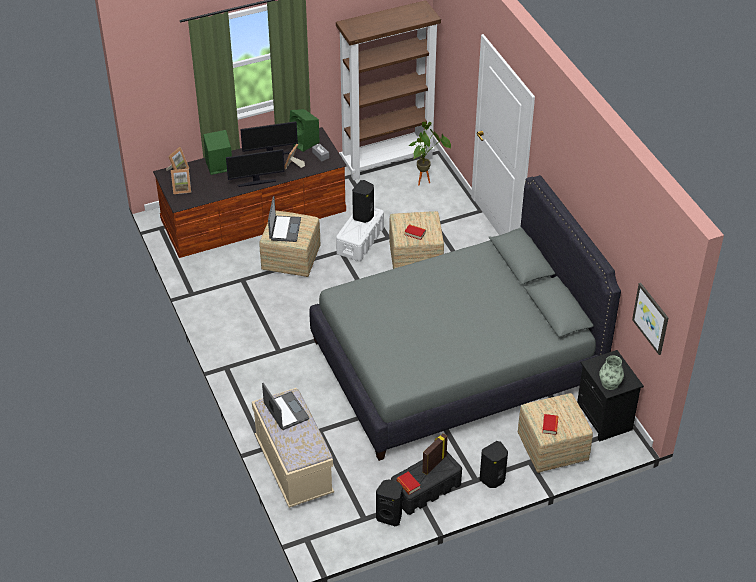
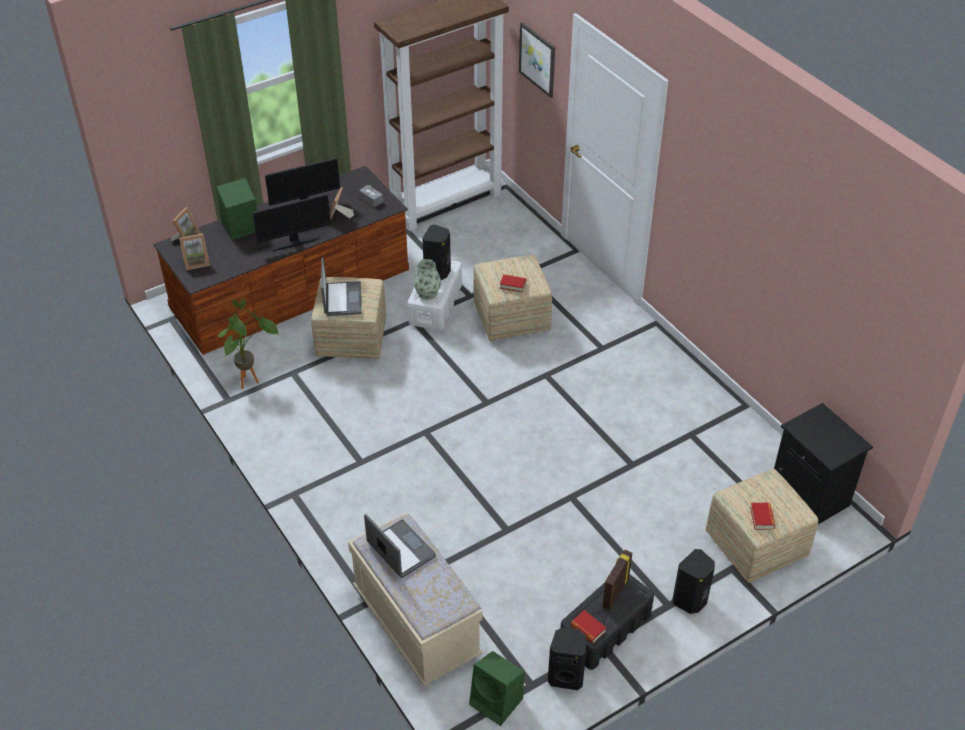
camera: 10 degrees left, 0 degrees up
green speaker [289,109,320,152] -> green speaker moved to [469,651,524,726]
grey bed [309,175,621,461] -> none
potted plant [409,122,451,185] -> potted plant moved to [218,299,279,389]
vase [599,356,624,390] -> vase moved to [413,259,441,300]
picture [632,283,668,355] -> picture moved to [519,22,555,98]

